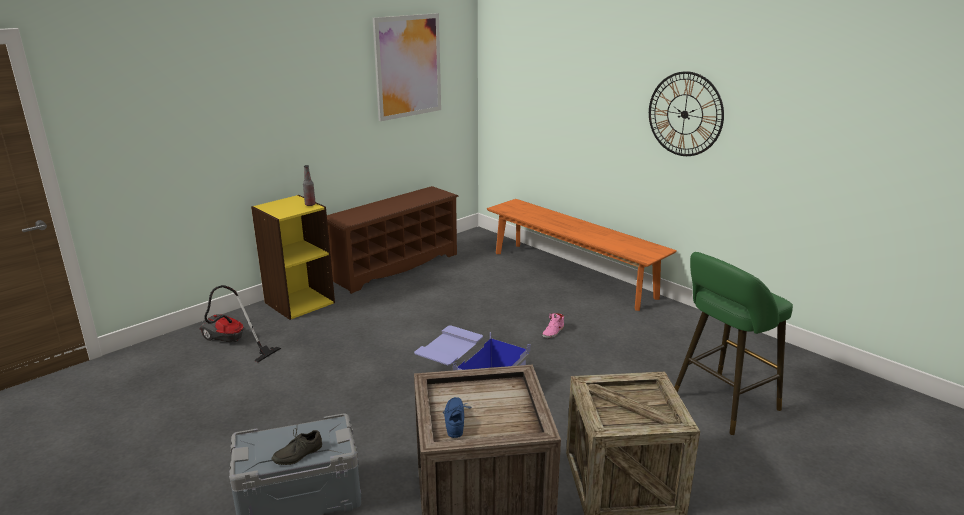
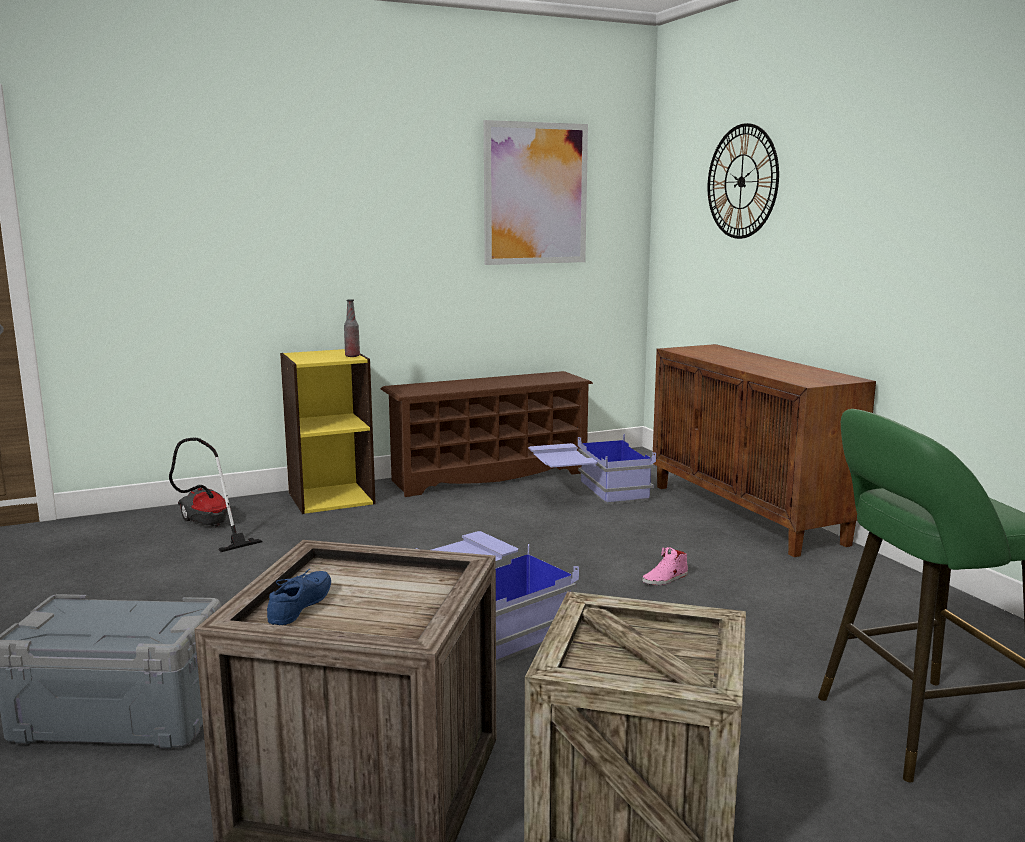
camera: 20 degrees right, 10 degrees down
grey shoe [272,428,322,465] -> none
orange bench [487,199,677,311] -> brown cabinet [653,344,876,557]
wall clock [649,71,724,156] -> wall clock moved to [707,123,779,239]
none -> blue storage box [528,434,656,505]

